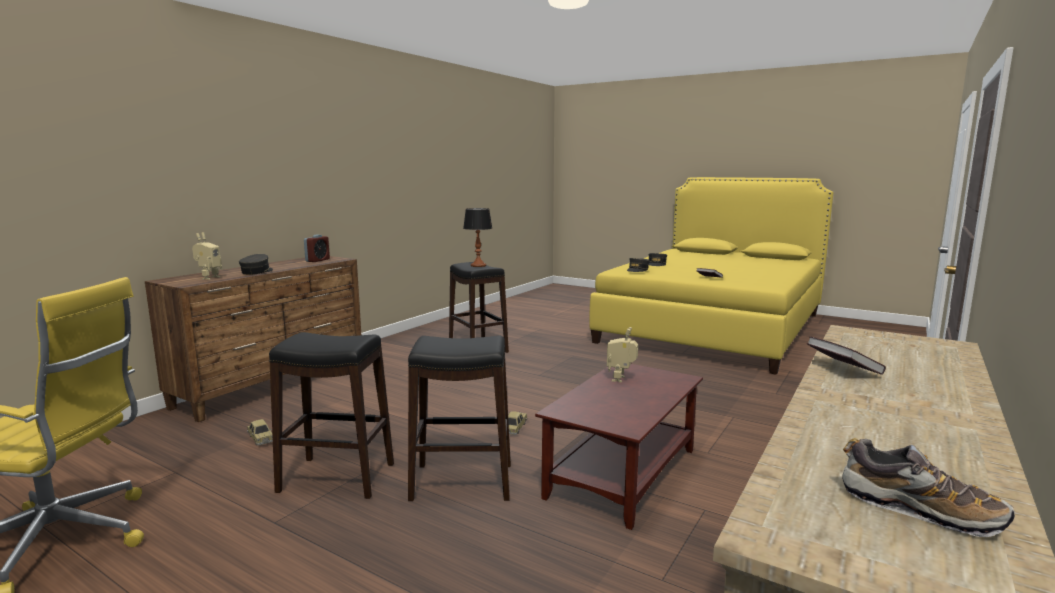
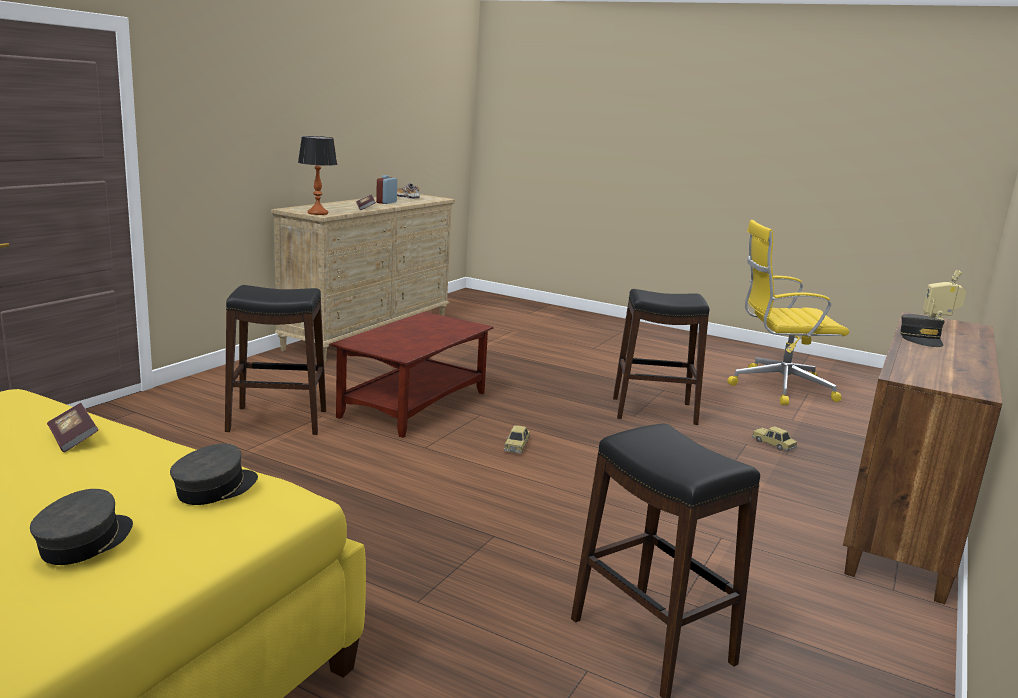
camera: 175 degrees right, 5 degrees up
alarm clock [304,235,330,262] -> alarm clock moved to [376,175,397,204]
black stool [408,336,511,501] -> black stool moved to [225,285,326,435]
table lamp [463,208,492,267] -> table lamp moved to [298,136,337,215]
toy robot [607,327,638,383] -> none

